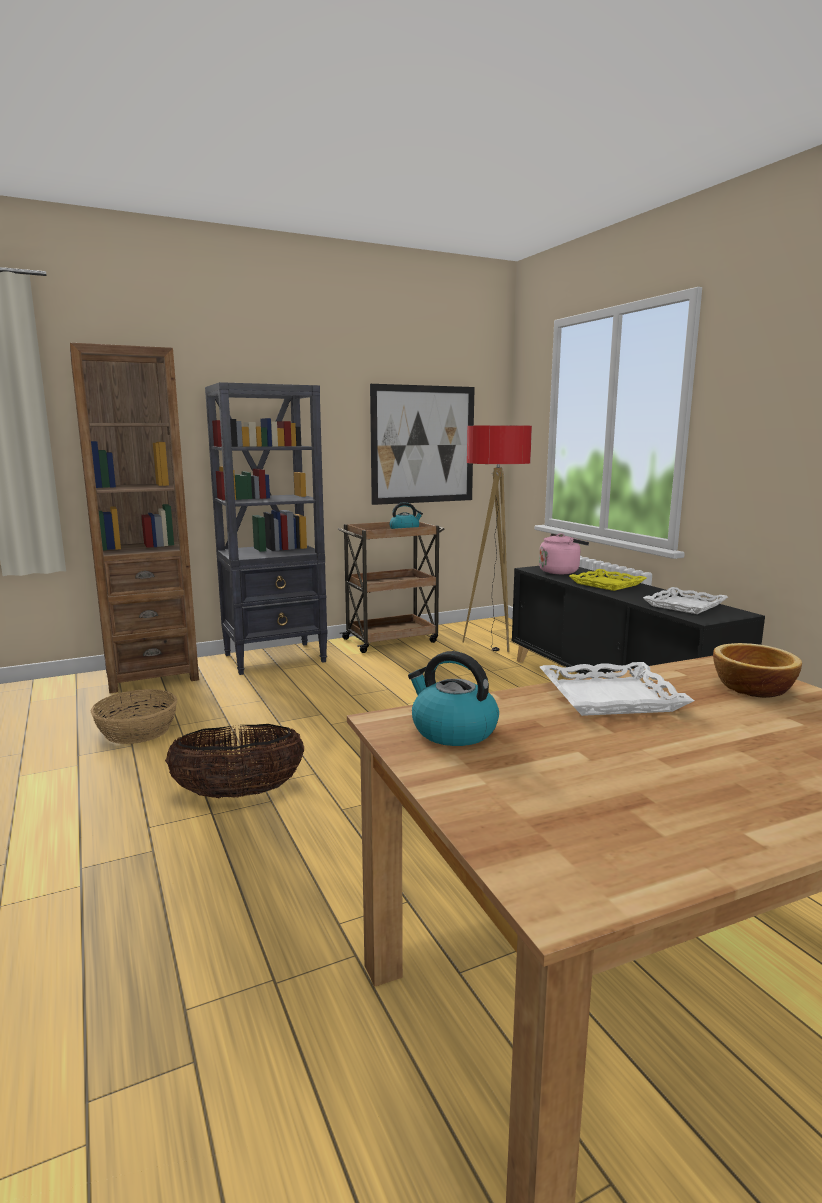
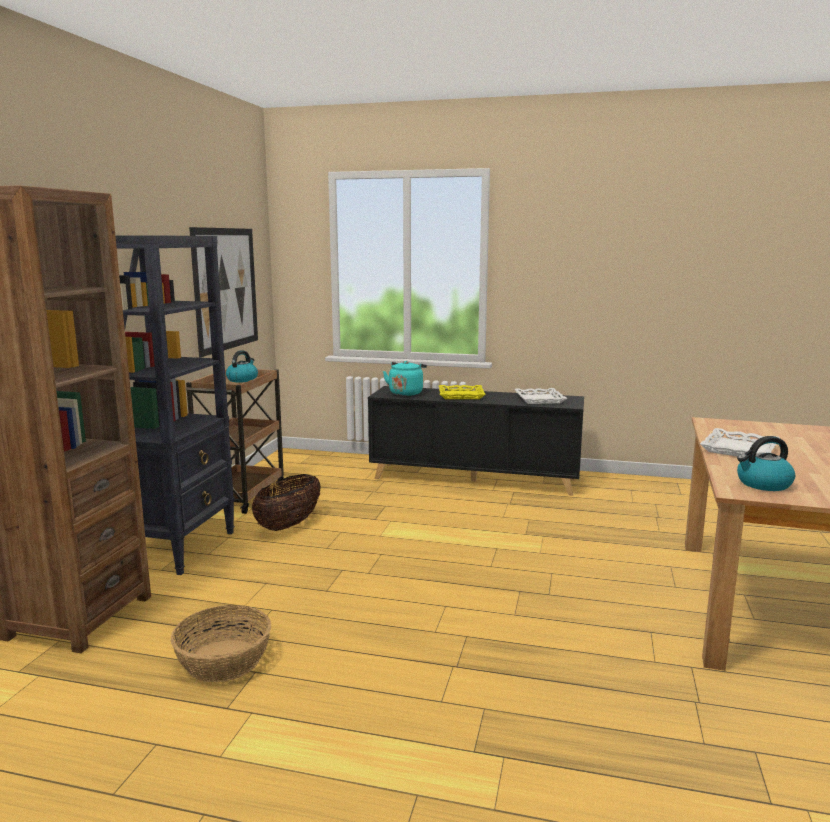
camera: 50 degrees left, 0 degrees up
basket [165,724,304,798] -> basket moved to [252,474,321,531]
floor lamp [463,425,532,652] -> none
pink kettle [539,533,589,574] -> turquoise kettle [383,361,427,396]
bowl [713,643,802,698] -> none

